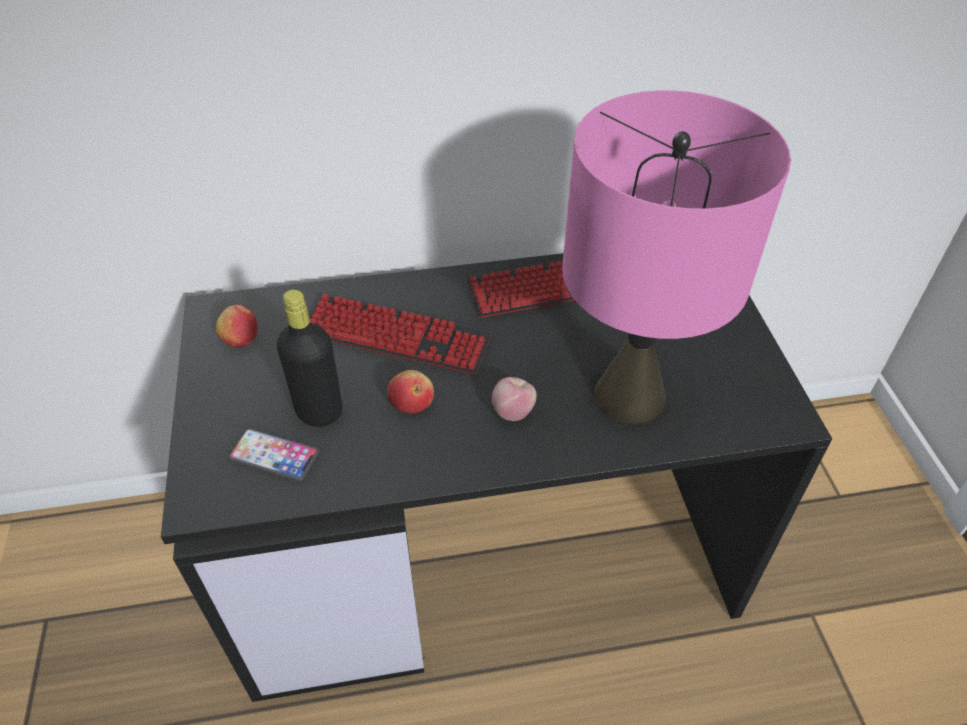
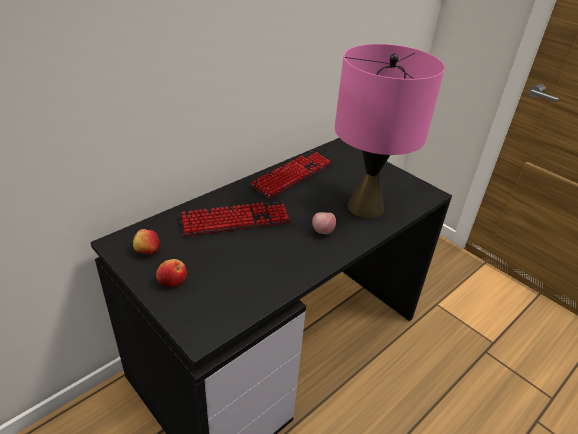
camera: 35 degrees left, 10 degrees down
phone [228,428,319,482] -> none
black bottle [277,290,343,427] -> none
apple [387,370,434,414] -> apple moved to [156,259,187,287]

